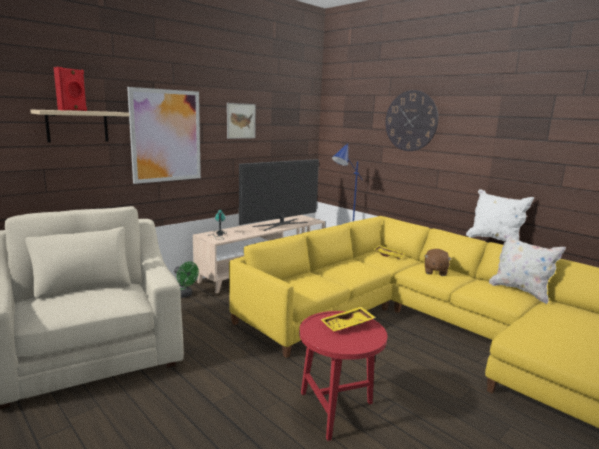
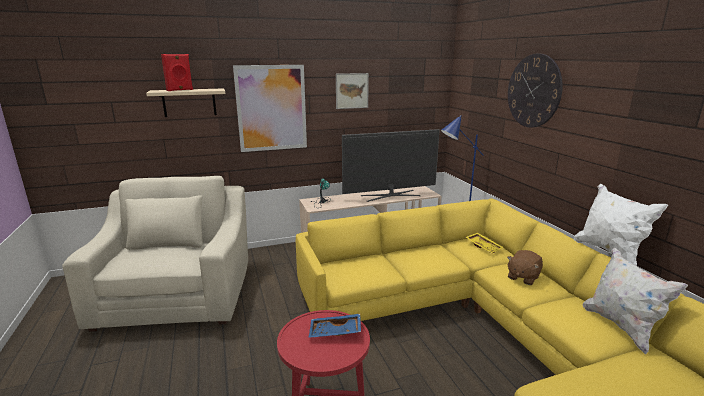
camera: 25 degrees right, 5 degrees up
green fan [174,262,199,298] -> none
yellow tray [320,307,376,331] -> blue tray [308,314,361,338]

